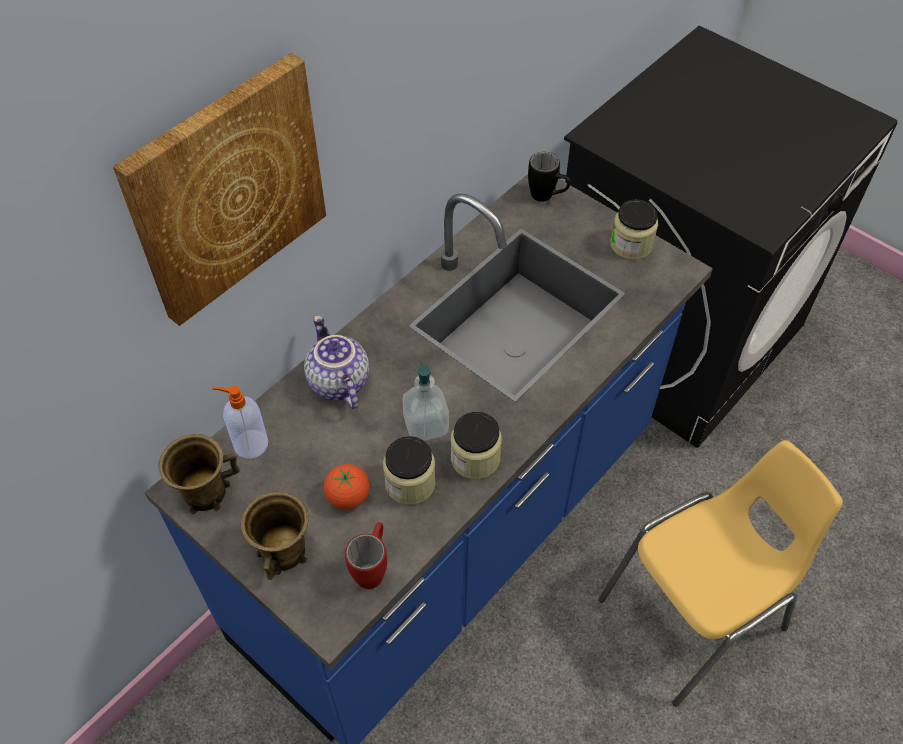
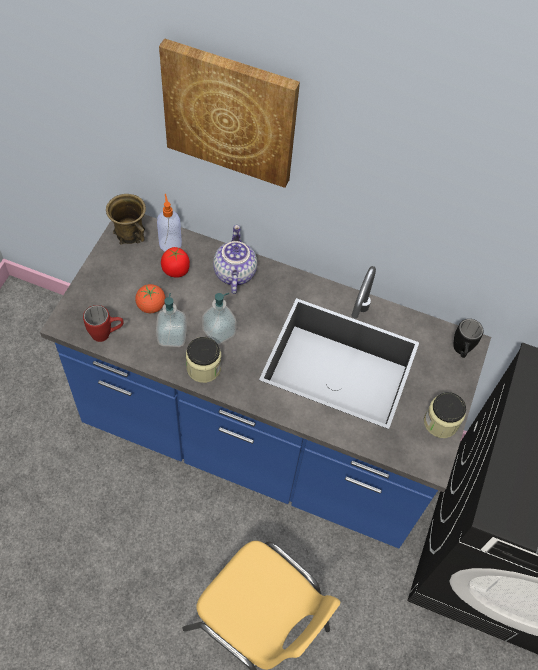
camera: 65 degrees right, 5 degrees up
brown mug [241,492,309,580] -> none
teapot [304,315,369,409] -> teapot turned 45 degrees counterclockwise [213,225,257,294]
jar [383,436,436,505] -> soap dispenser [156,293,187,347]
none -> tomato [161,247,190,278]

